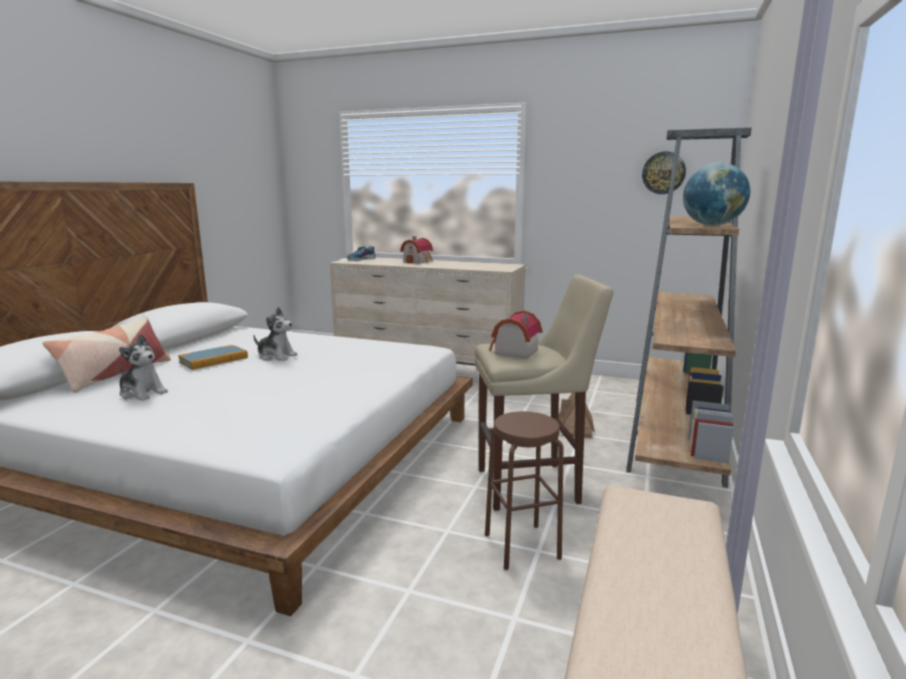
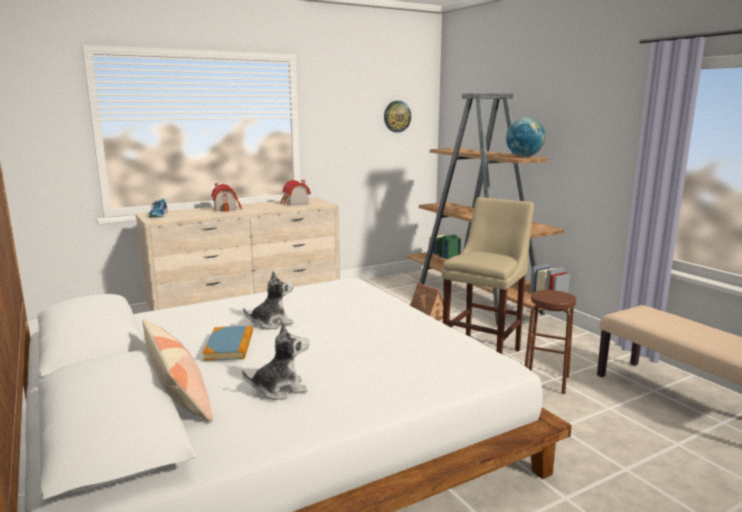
camera: 50 degrees left, 0 degrees up
toy house [489,311,542,358] -> toy house moved to [281,180,311,206]

